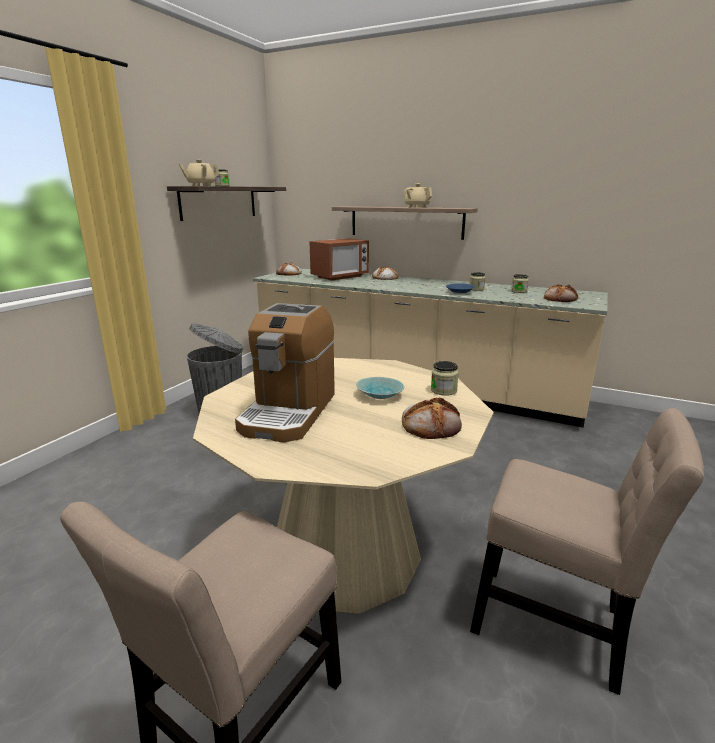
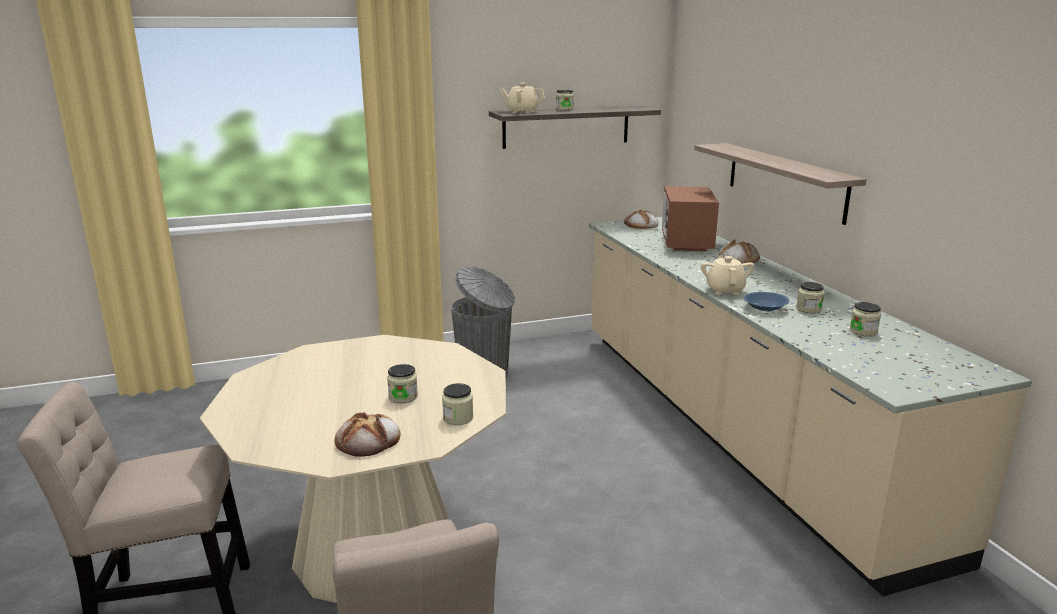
camera: 45 degrees right, 0 degrees up
coffee machine [235,303,335,442] -> none
microwave [309,238,369,281] -> microwave turned 90 degrees clockwise [662,186,719,251]
turquoise bowl [356,377,404,399] -> jar [387,364,418,403]
beige teapot [403,184,432,208] -> beige teapot moved to [701,255,755,295]
bread [544,284,578,302] -> none

